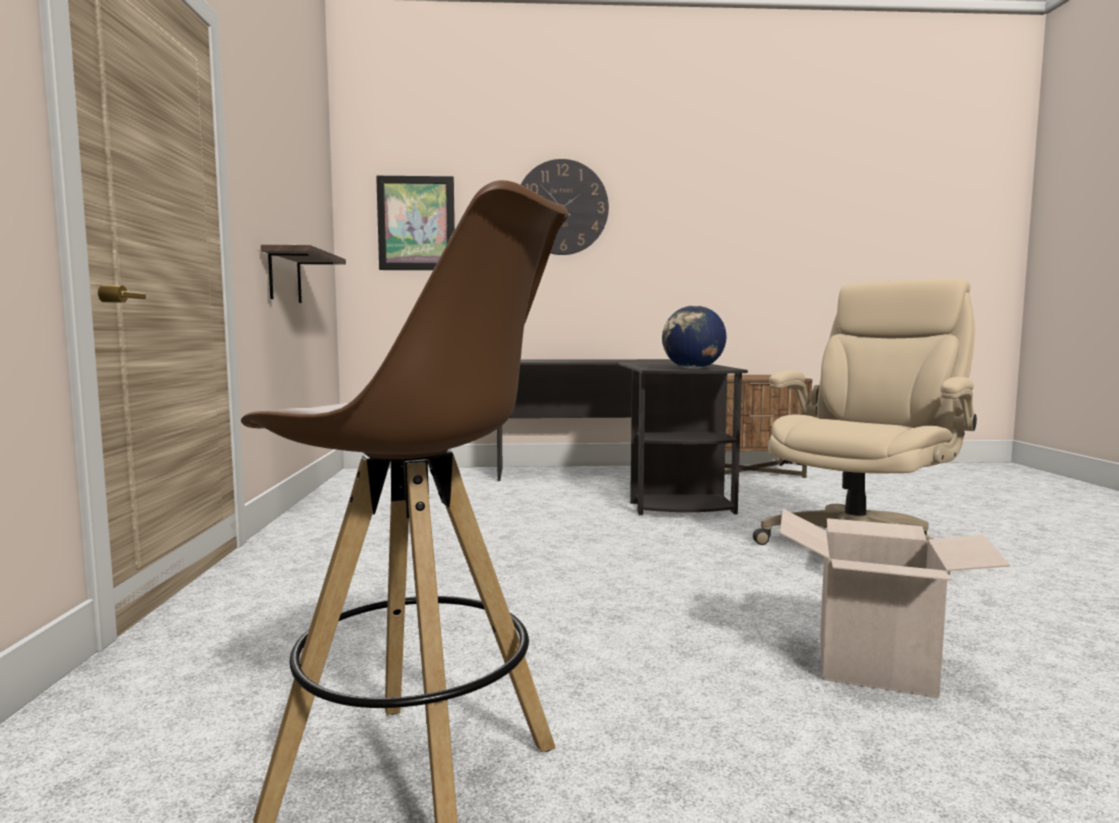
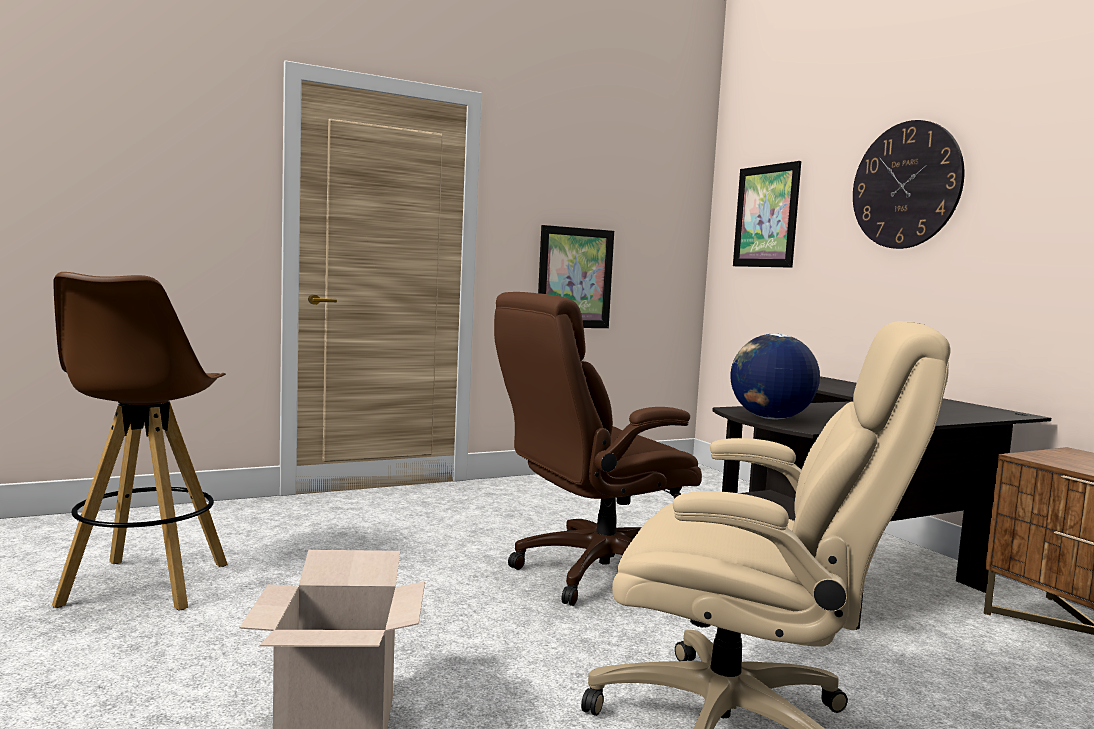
camera: 65 degrees right, 0 degrees up
shelf [261,245,346,303] -> picture [538,225,614,328]
none -> brown office chair [494,292,702,606]

